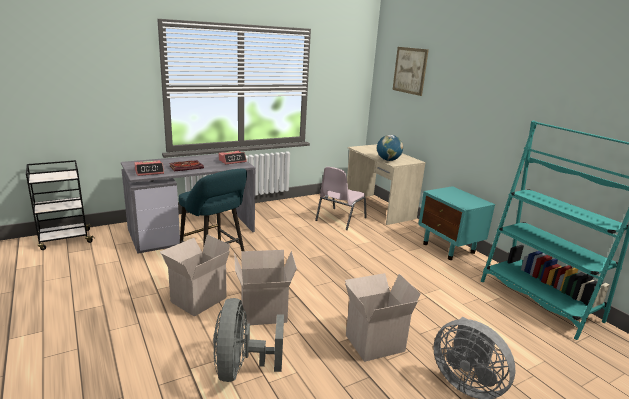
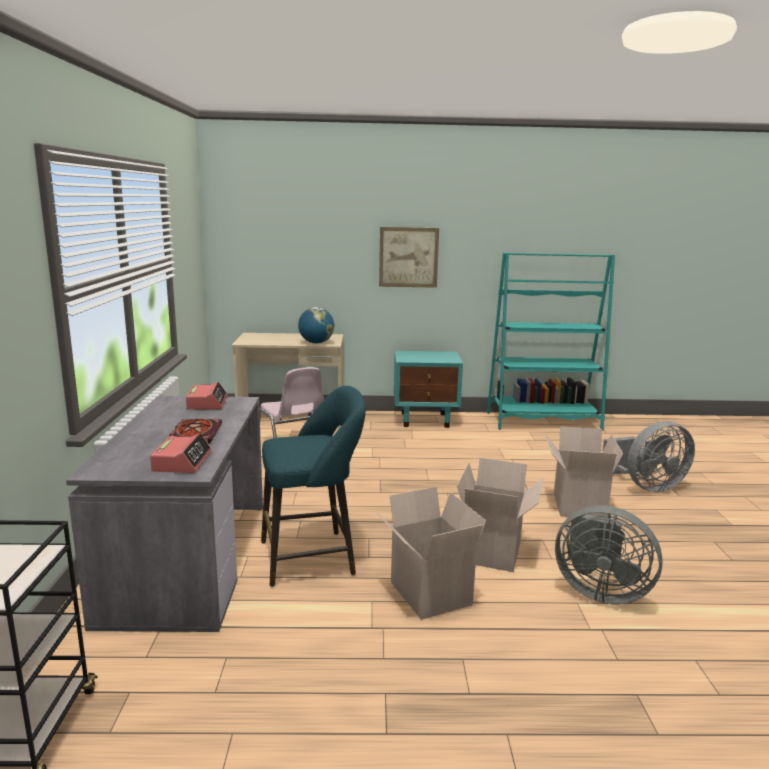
camera: 60 degrees left, 5 degrees down
picture [393,47,429,96] -> picture moved to [379,227,439,288]

